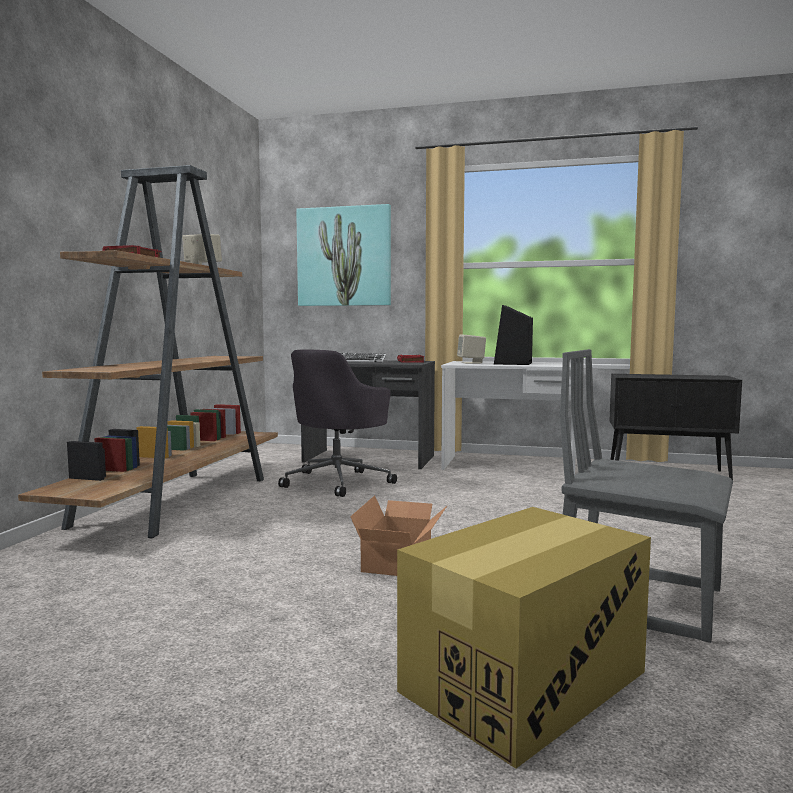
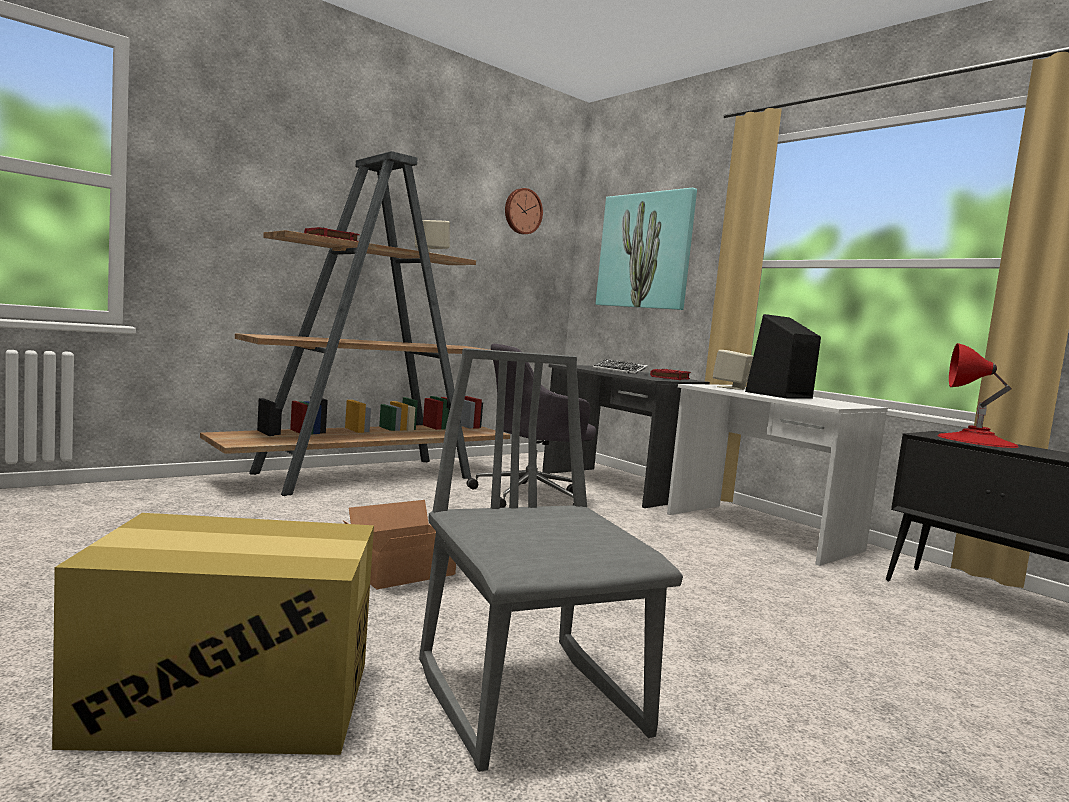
camera: 35 degrees right, 0 degrees up
none -> wall clock [505,188,543,234]
none -> red table lamp [937,343,1019,448]

